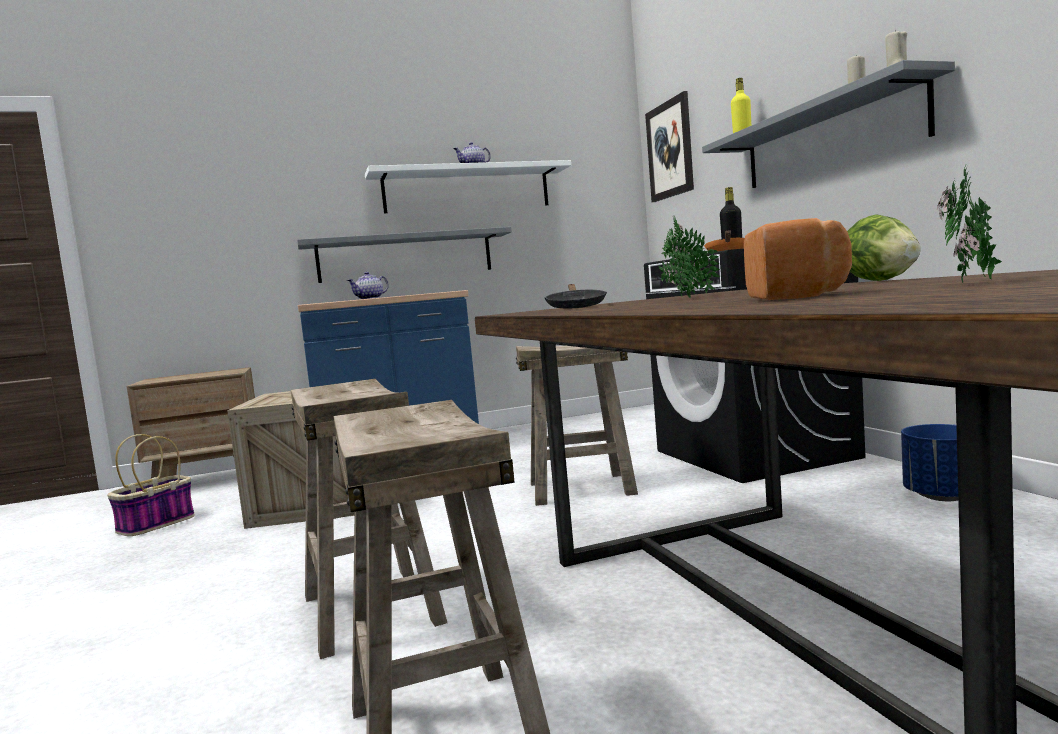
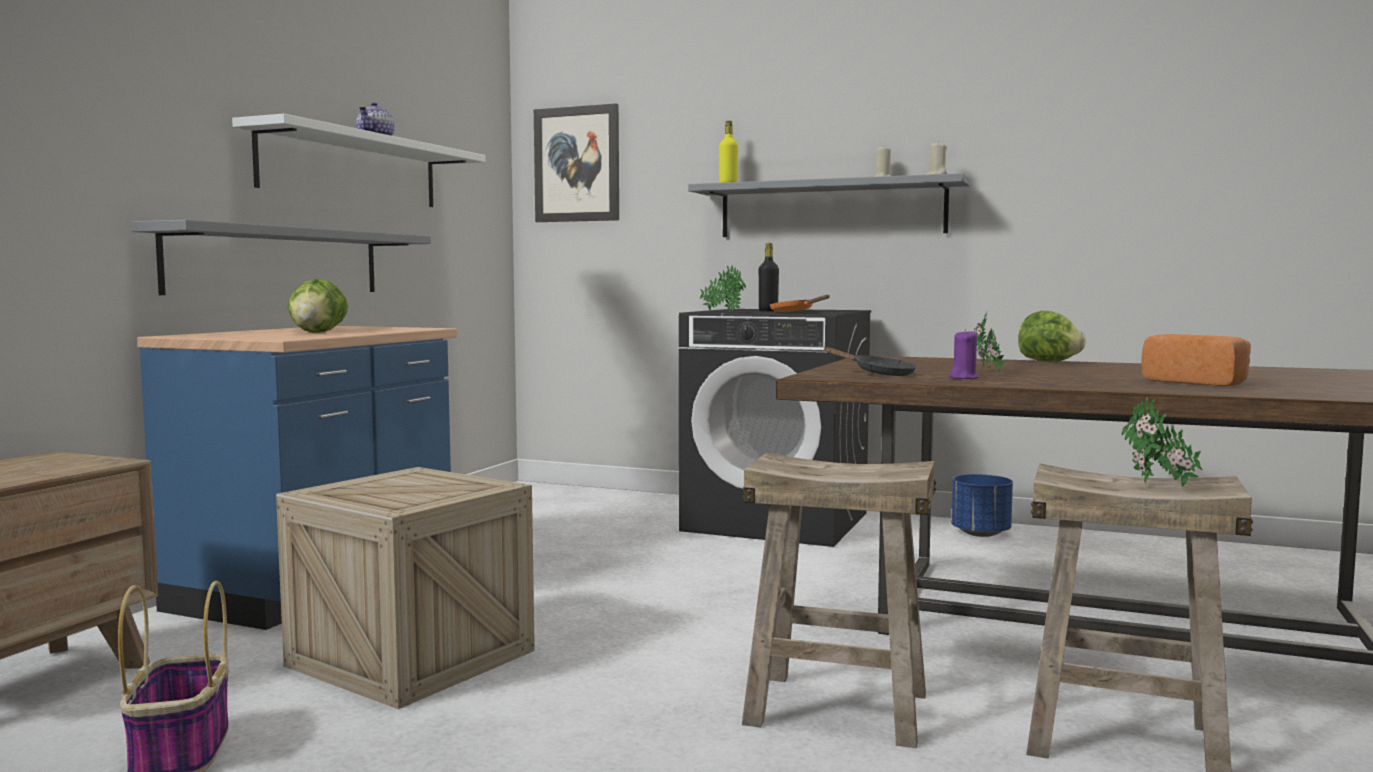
camera: 50 degrees left, 0 degrees up
teapot [347,272,389,299] -> lettuce [288,278,348,333]
beige stool [516,346,638,506] -> none
potted plant [937,164,1002,284] -> potted plant moved to [1122,397,1202,486]
none -> purple candle [949,329,979,379]

